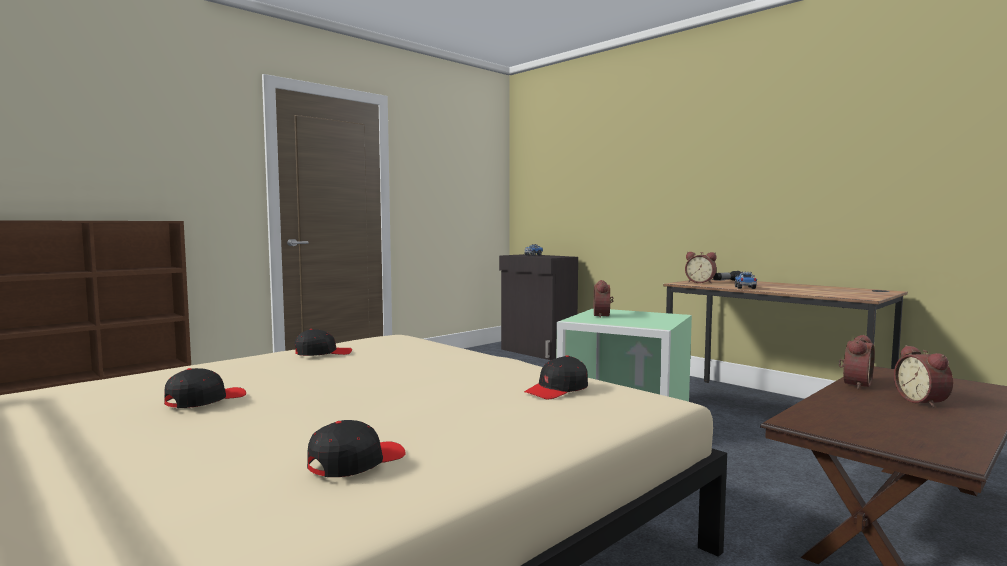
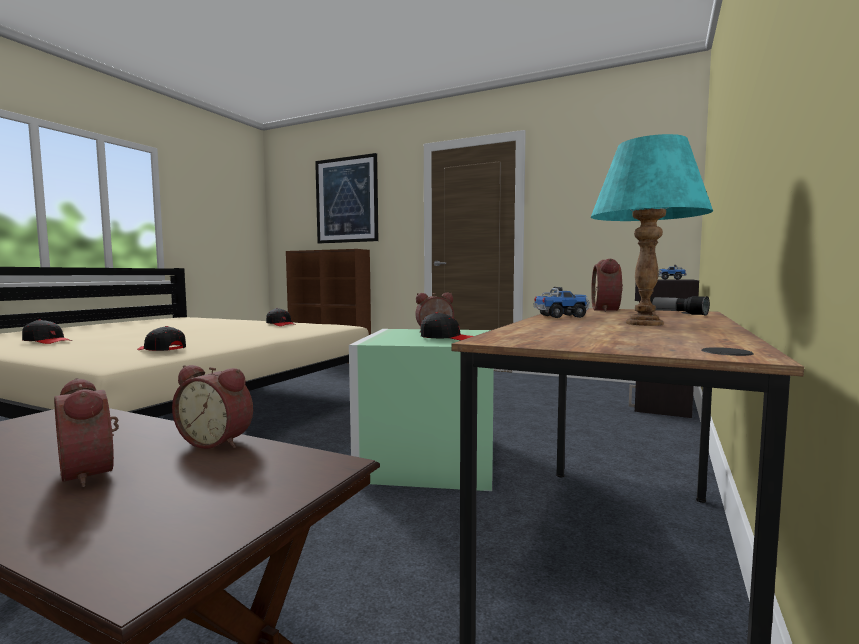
camera: 70 degrees right, 0 degrees up
black cap [164,368,246,408] -> black cap moved to [420,312,473,341]
alarm clock [894,345,953,408] -> alarm clock turned 105 degrees counterclockwise [54,378,119,487]
none -> picture [315,153,378,243]
none -> turquoise table lamp [591,134,713,326]

